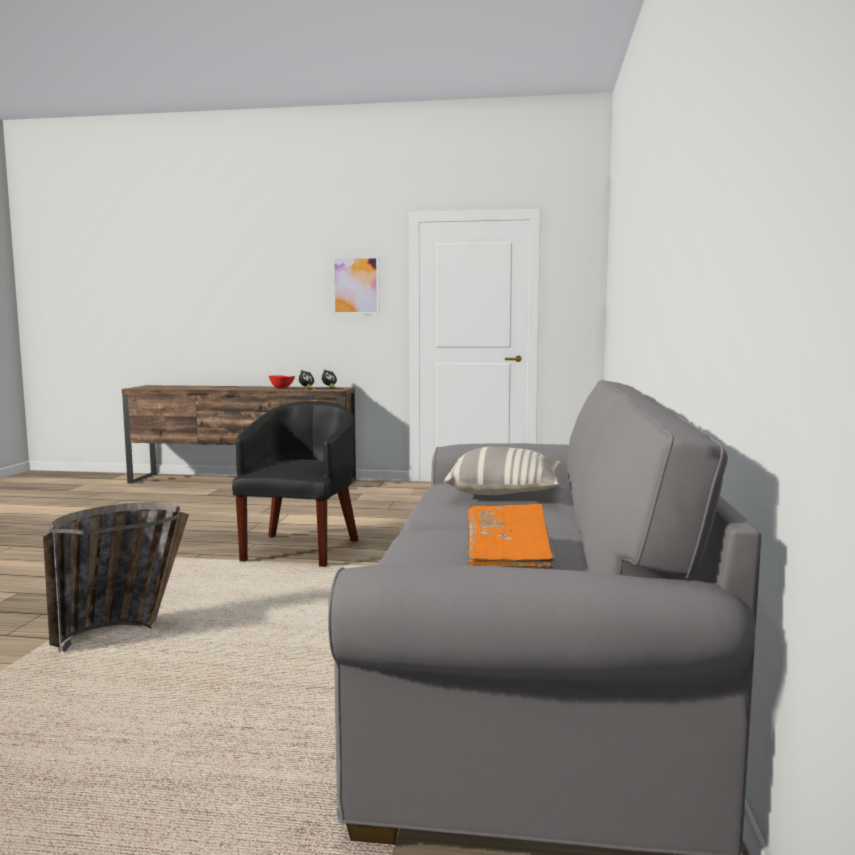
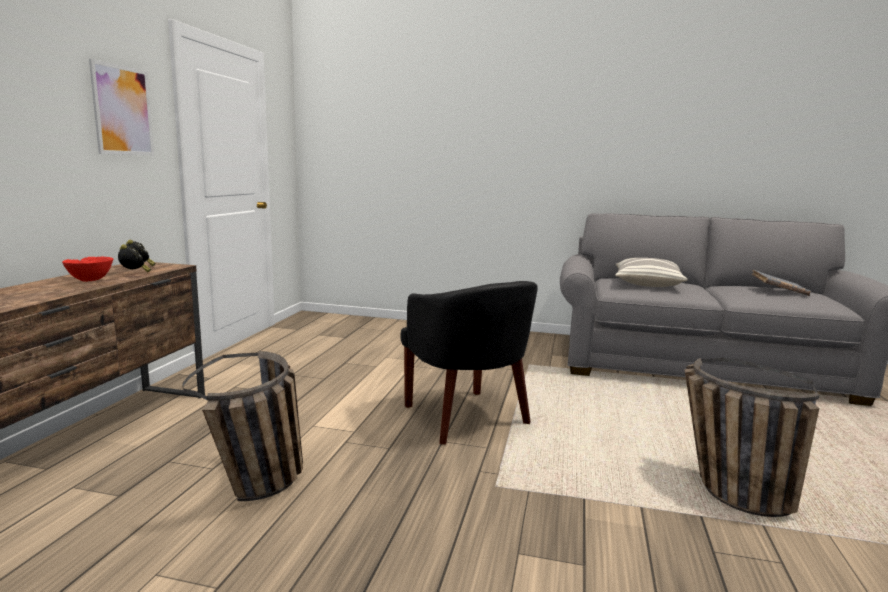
camera: 85 degrees left, 5 degrees up
black armchair [232,401,359,567] -> black armchair turned 135 degrees counterclockwise [400,281,538,445]
orange book [467,504,555,568] -> grey book [752,270,811,296]
none -> basket [182,351,303,501]

